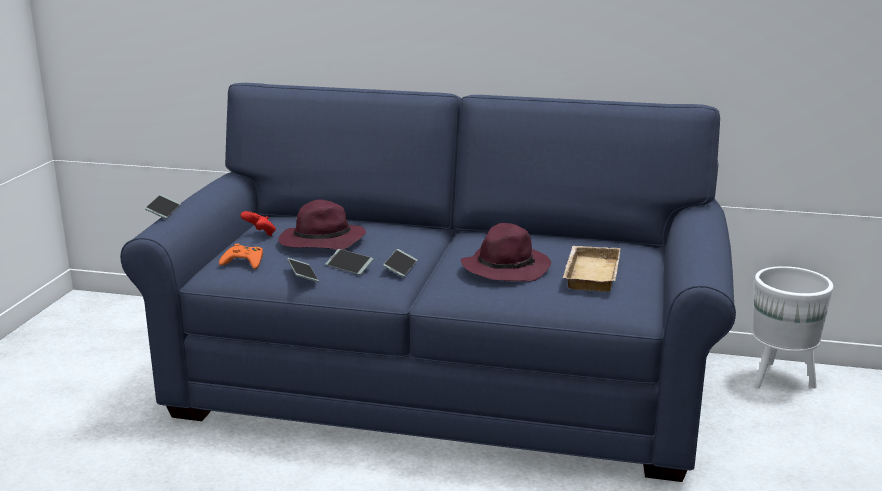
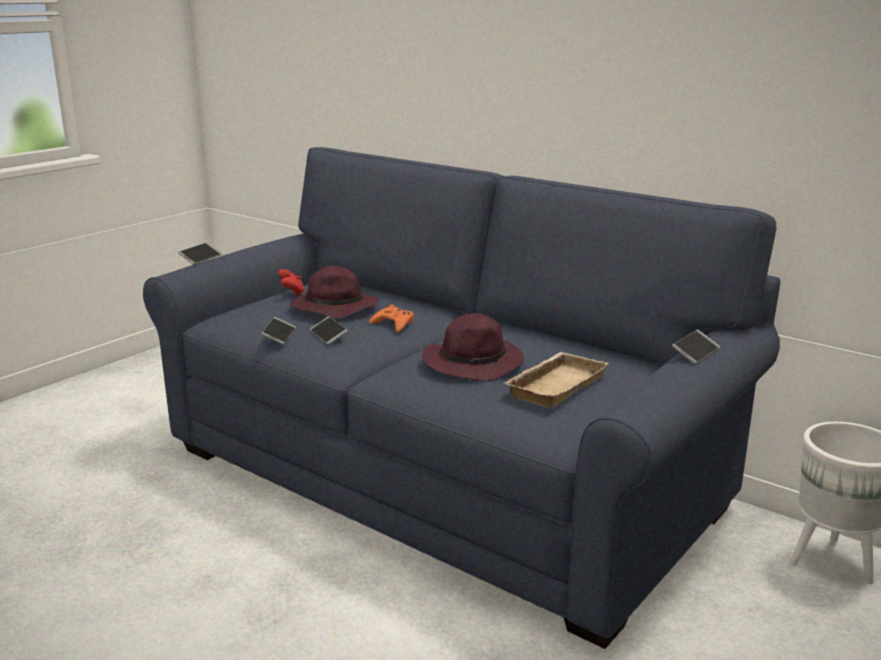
camera: 25 degrees right, 0 degrees up
orange game controller [219,244,263,269] -> orange game controller moved to [369,305,414,332]
phone [383,249,417,277] -> phone moved to [672,330,720,364]

